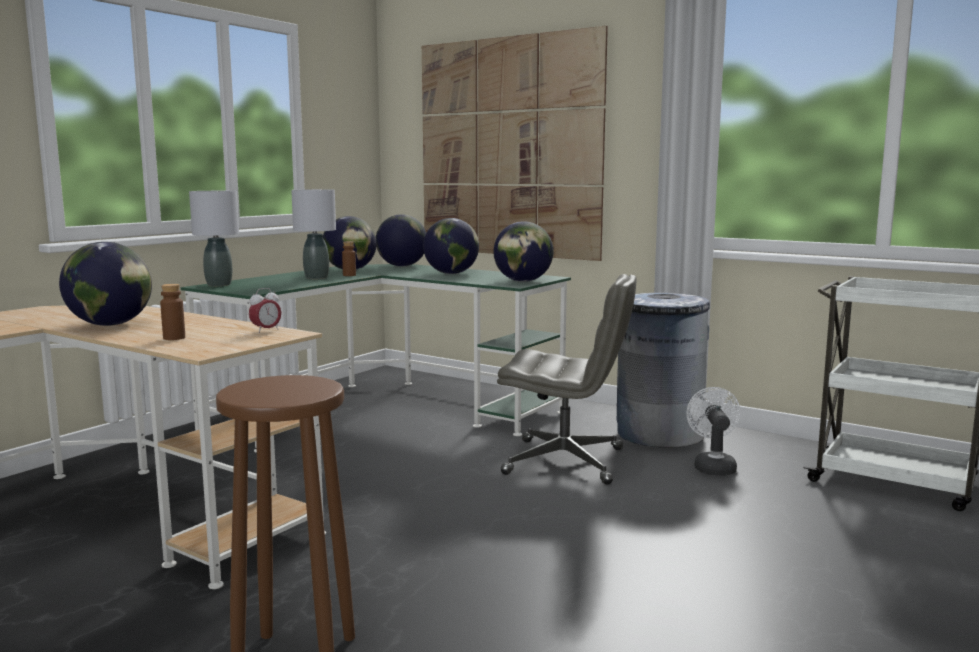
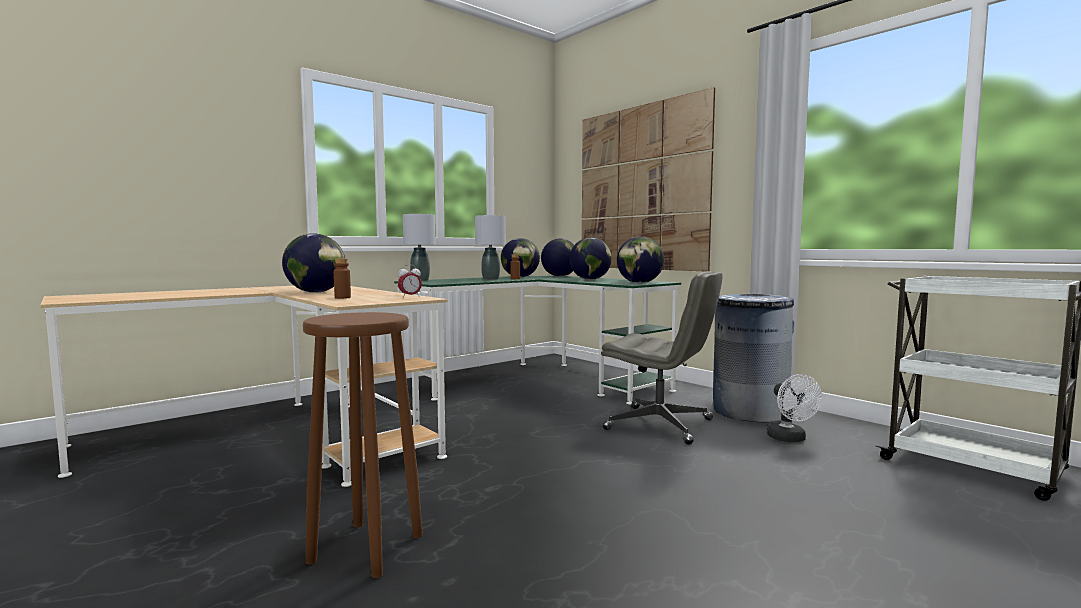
camera: 15 degrees right, 5 degrees down
white fan [687,387,740,475] -> white fan turned 150 degrees clockwise [767,374,822,442]

